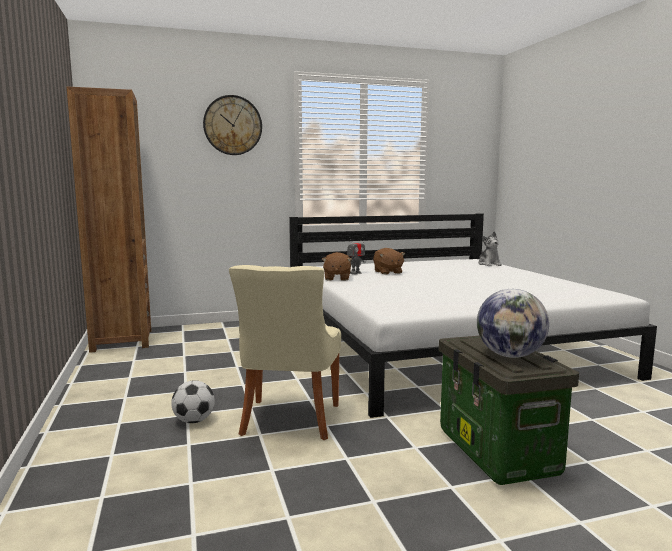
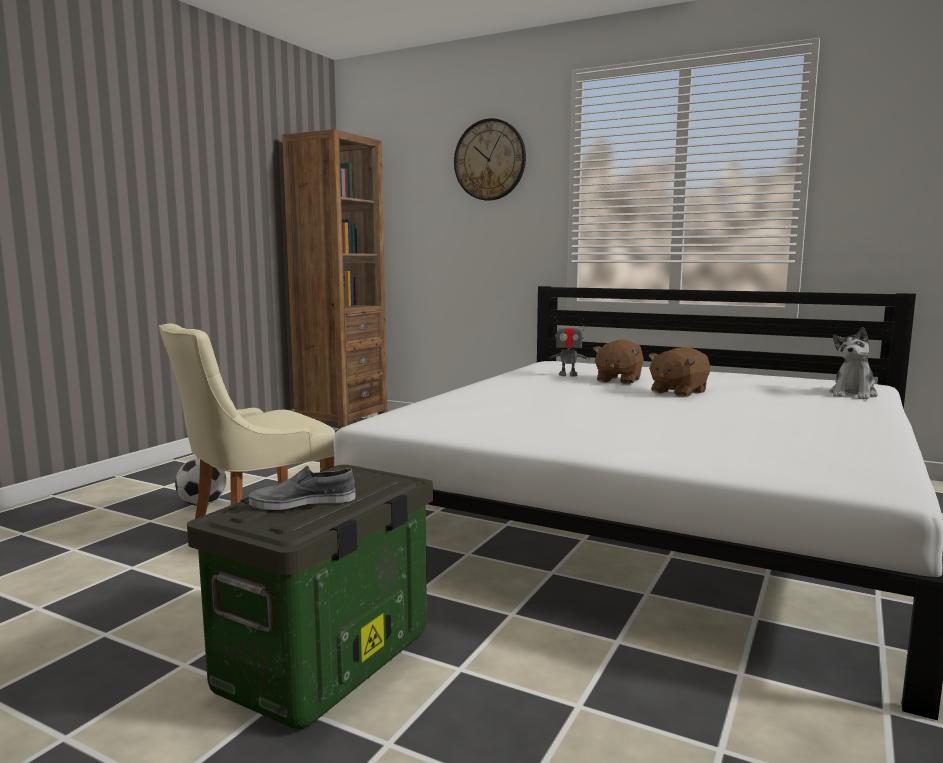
camera: 45 degrees right, 0 degrees up
brown plush toy [322,252,352,281] -> brown plush toy moved to [648,347,710,397]
globe [477,289,549,358] -> grey shoe [249,466,355,510]

